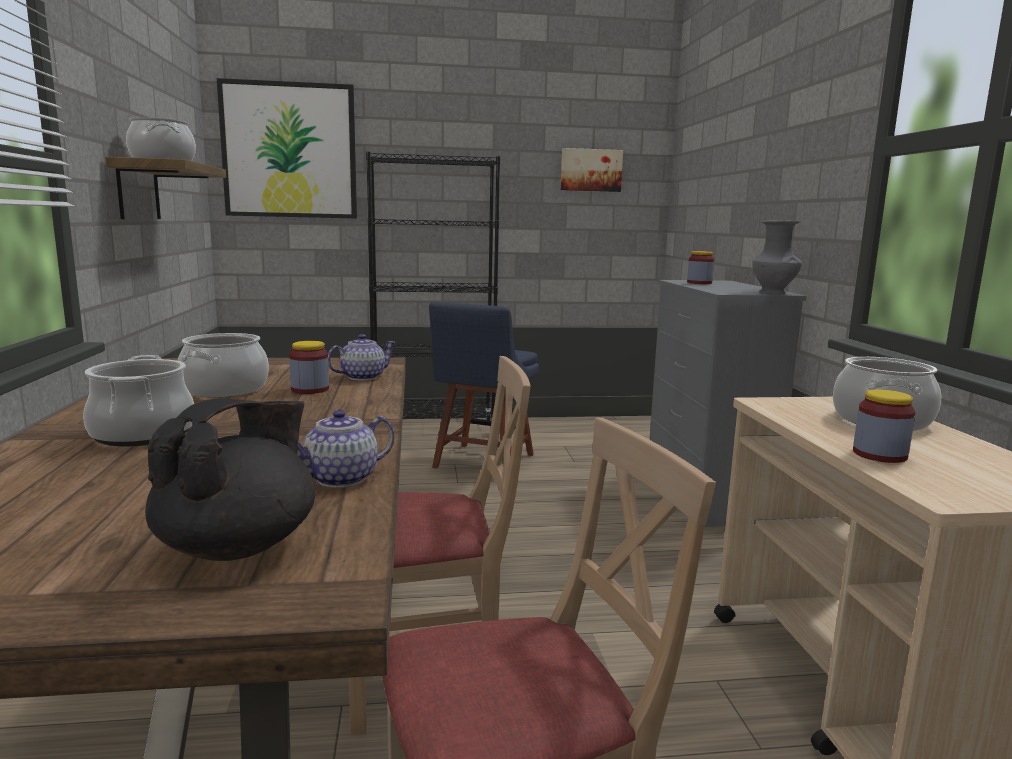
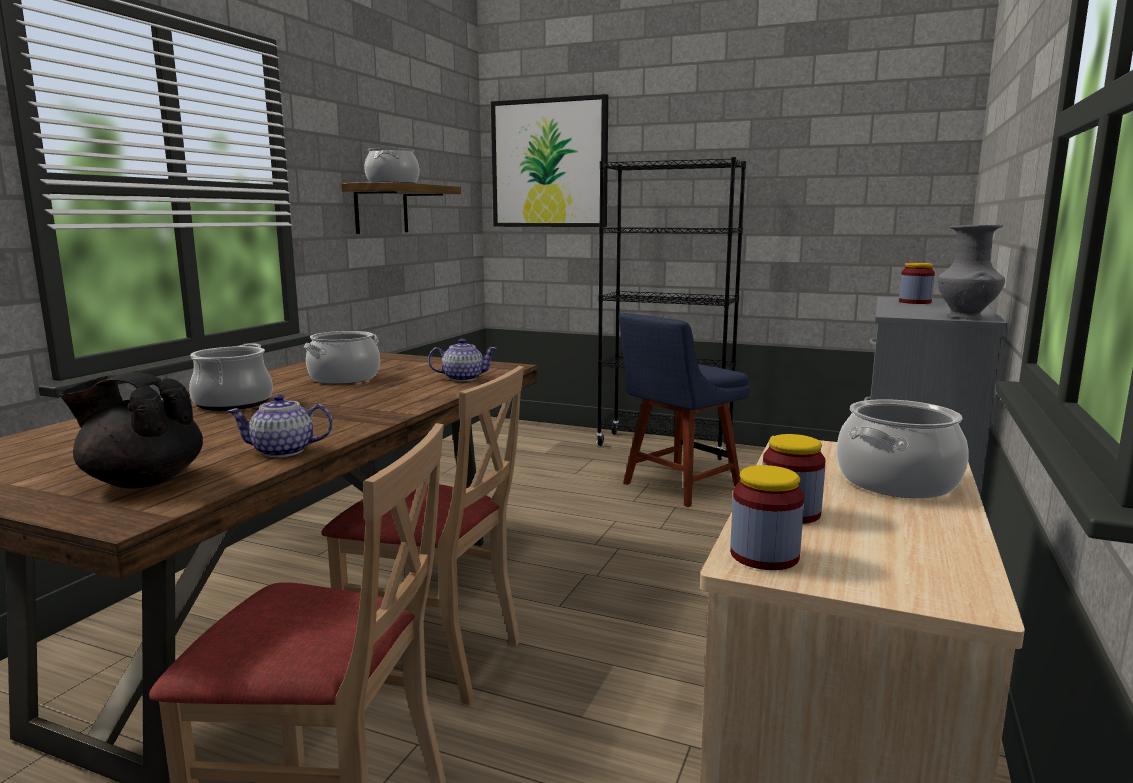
camera: 30 degrees right, 0 degrees up
black teapot [145,399,315,561] -> black teapot turned 135 degrees counterclockwise [60,372,203,489]
jar [289,341,329,394] -> jar moved to [730,465,804,570]
picture [560,148,623,192] -> none

